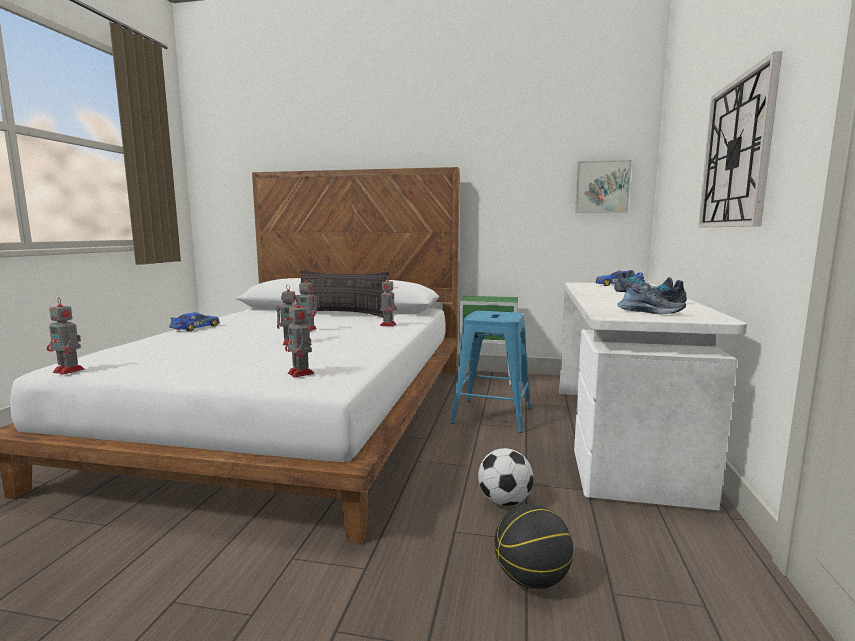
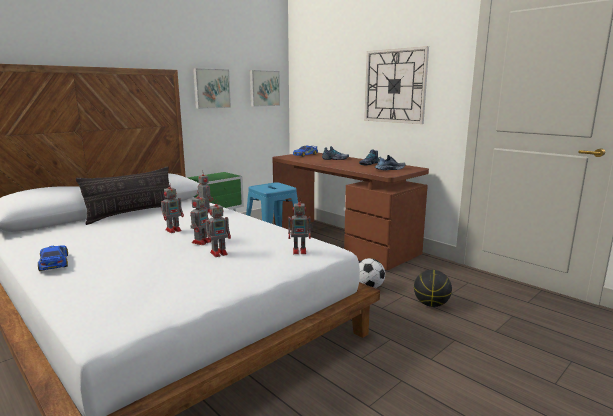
camera: 55 degrees left, 5 degrees up
toy robot [47,297,85,375] -> toy robot moved to [206,199,231,257]
white desk [559,282,747,510] -> brown desk [272,153,429,270]
none -> picture [193,68,231,109]

